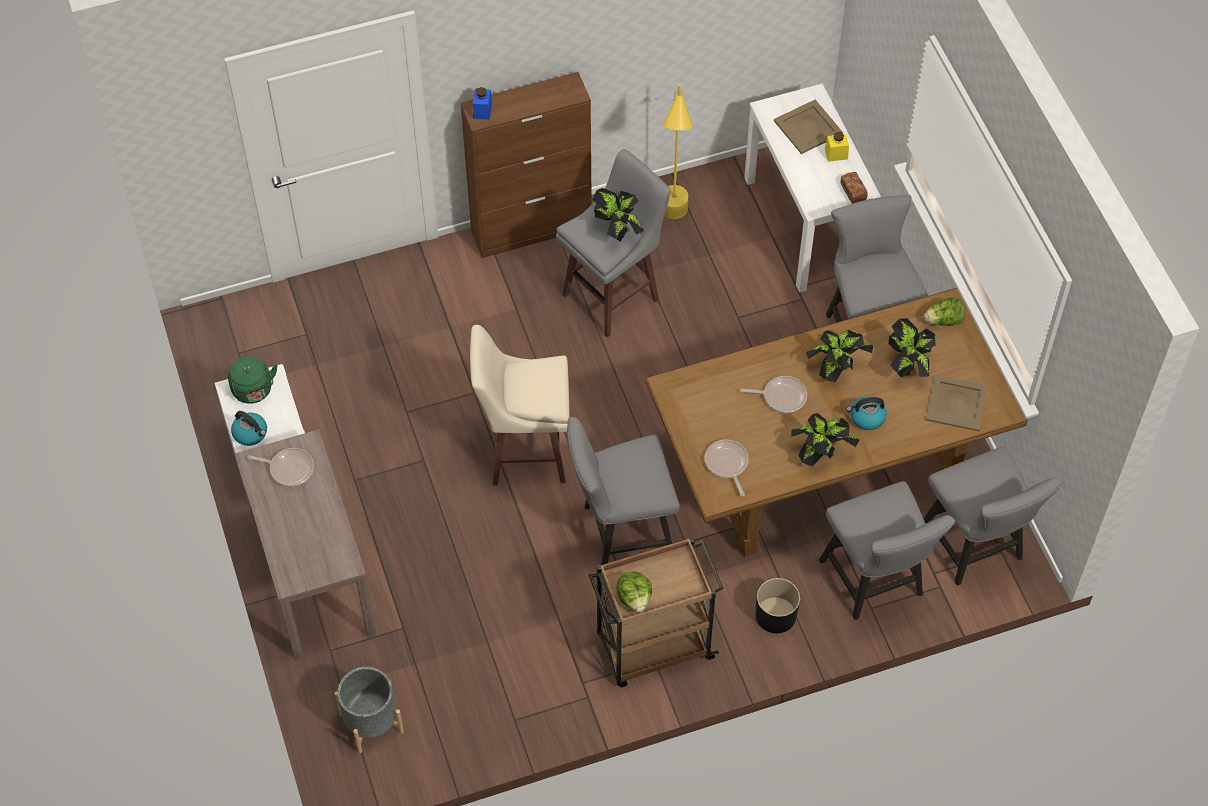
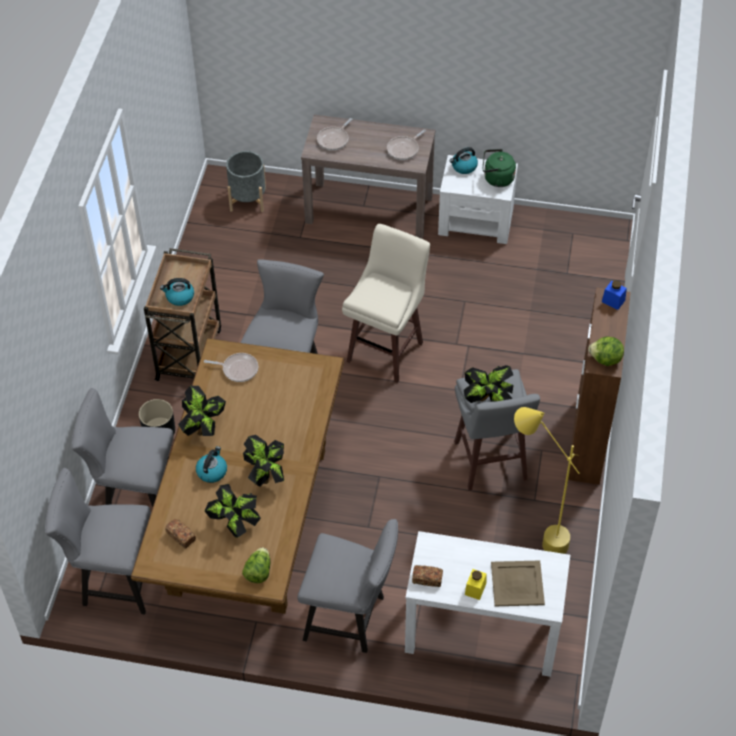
camera: 120 degrees right, 5 degrees down
lettuce [616,571,652,612] -> lettuce moved to [588,337,624,366]
frying pan [740,376,807,413] -> frying pan moved to [317,118,352,150]
beige tray [926,375,988,432] -> bread [165,519,196,549]
none -> kettle [160,278,194,306]

